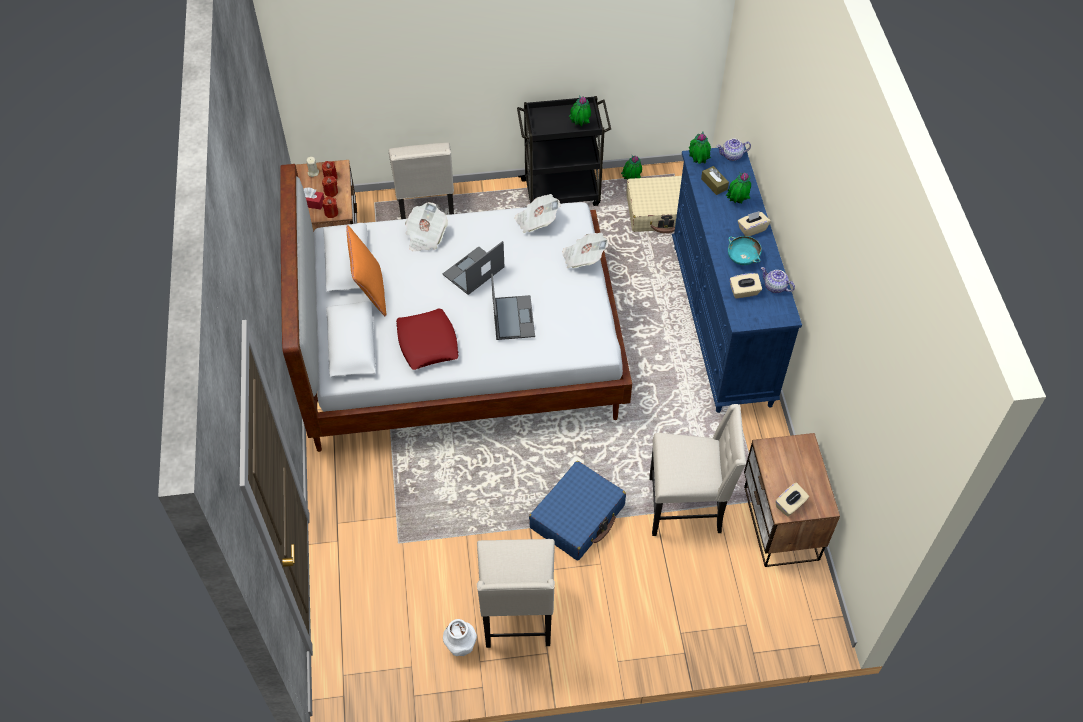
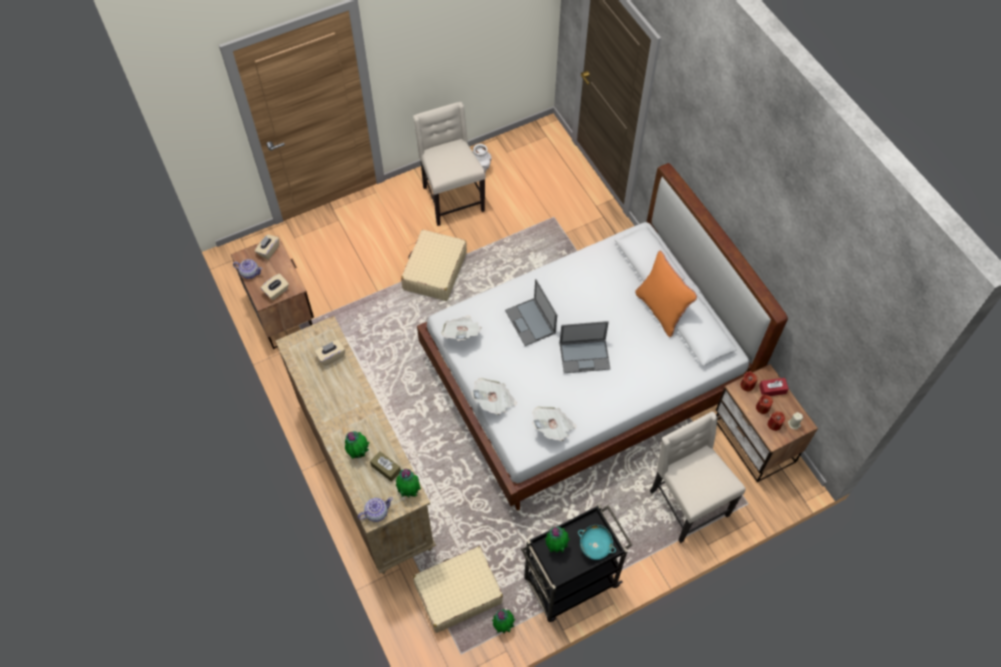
camera: 160 degrees right, 5 degrees up
red pillow [396,309,458,370] -> none
newspaper [405,202,448,251] -> newspaper moved to [441,315,482,341]
laptop [442,241,505,295] -> laptop turned 60 degrees clockwise [560,321,610,373]
blue suitcase [529,461,626,560] -> beige suitcase [401,230,467,301]
beige chair [649,404,746,536] -> none
blue dresser [672,146,802,413] -> beige dresser [276,316,436,574]
turquoise bowl [728,236,762,265] -> turquoise bowl moved to [578,525,616,560]
beige tissue box [738,211,771,236] -> beige tissue box moved to [261,273,289,300]
teapot [761,267,795,293] -> teapot moved to [233,259,262,279]

